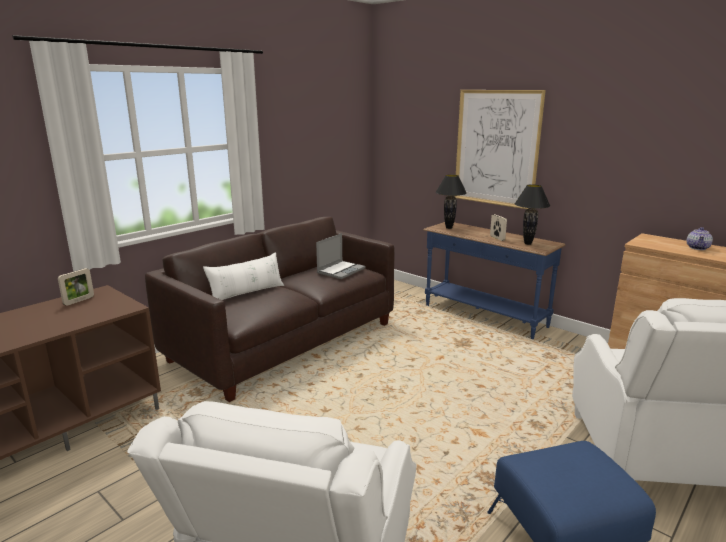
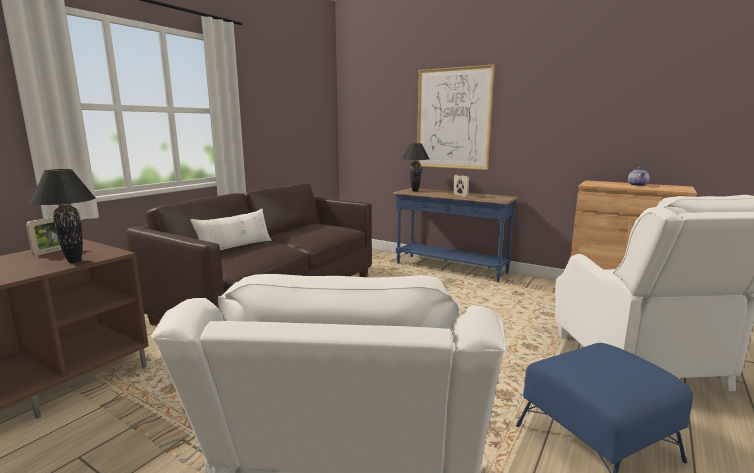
camera: 10 degrees left, 5 degrees down
laptop [316,233,365,279] -> none
black table lamp [514,184,550,245] -> black table lamp moved to [29,169,96,263]

